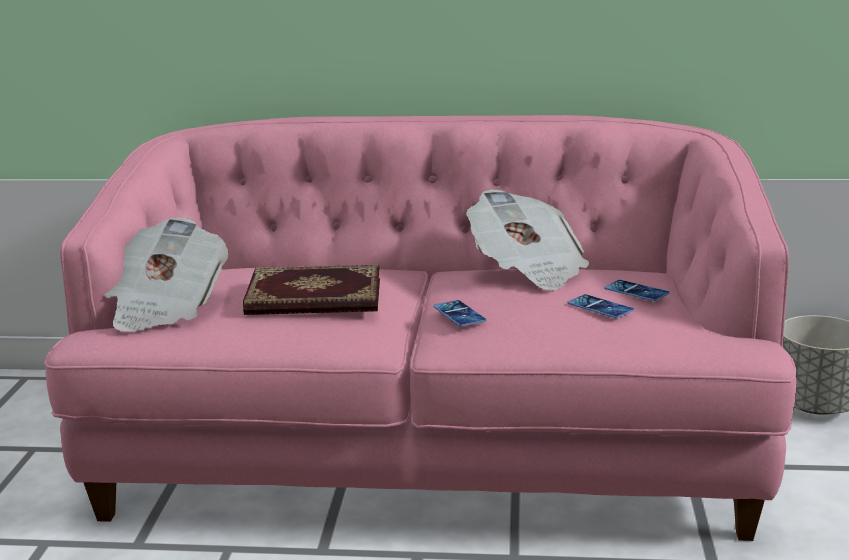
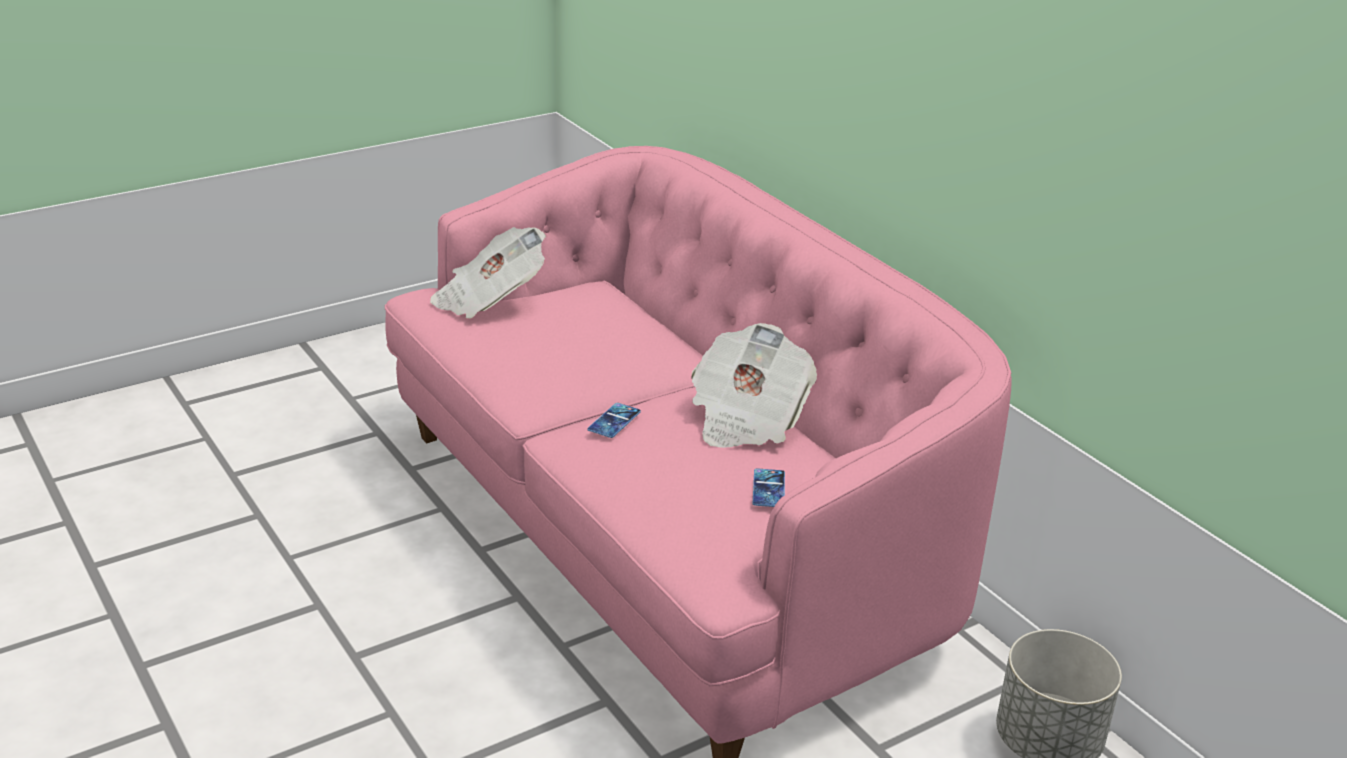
camera: 50 degrees right, 10 degrees up
book [243,265,380,315] -> none
phone [567,294,634,318] -> none

